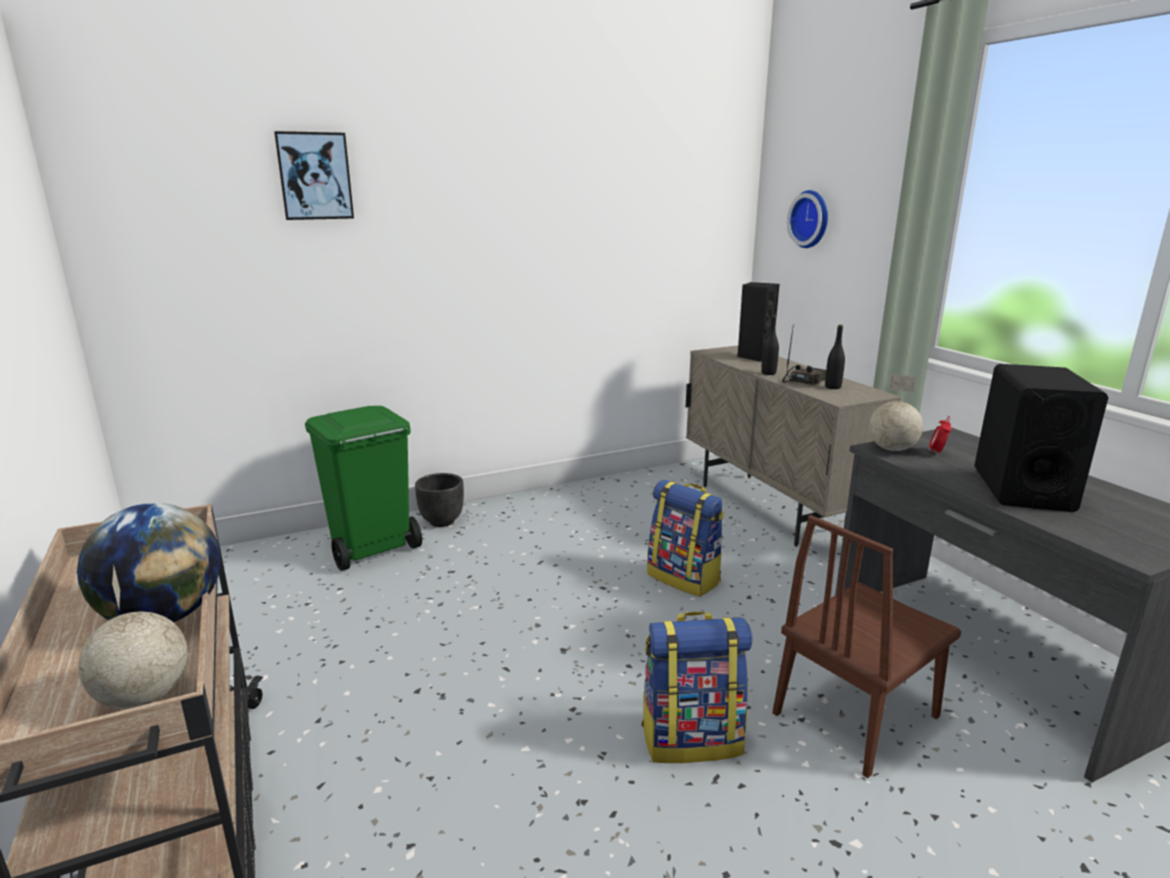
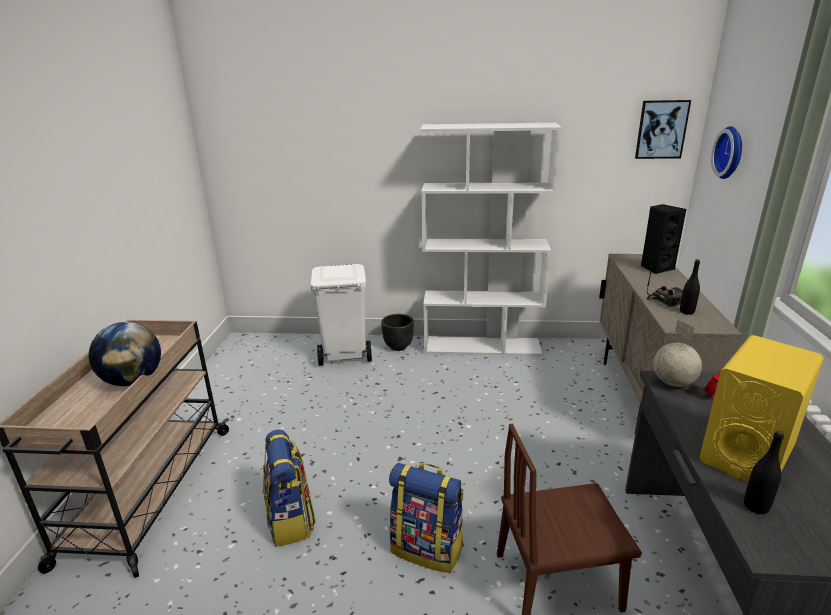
camera: 30 degrees right, 5 degrees up
globe [78,566,188,709] -> none
picture [274,131,354,220] -> picture moved to [635,100,691,159]
green trash can [305,406,422,571] -> white trash can [311,264,372,366]
backpack [647,480,724,597] -> backpack moved to [263,430,316,547]
black bottle [761,315,779,375] -> black bottle moved to [744,430,784,514]
black speaker [974,364,1108,512] -> yellow speaker [699,335,823,482]
none -> white bookcase [420,123,562,356]

